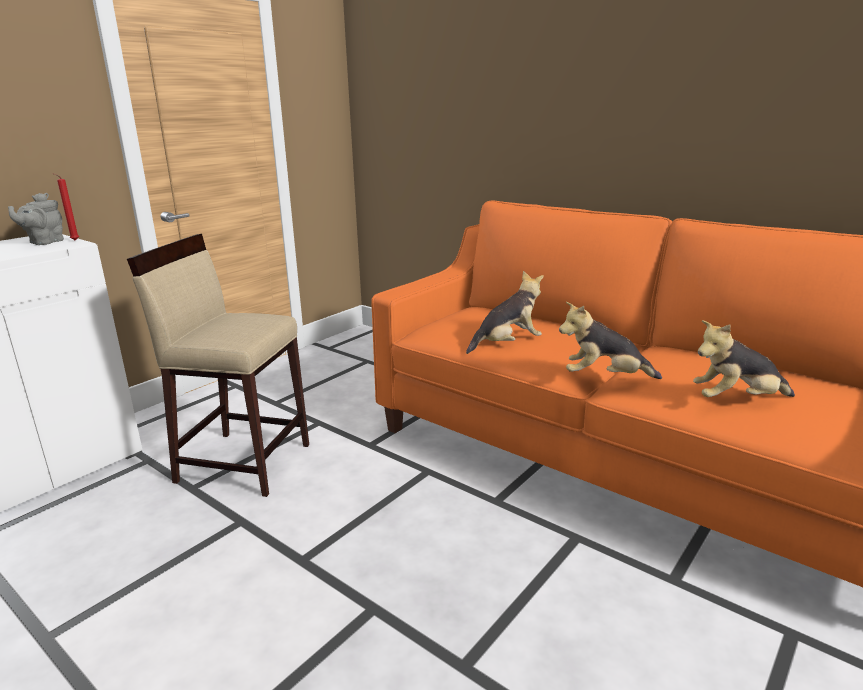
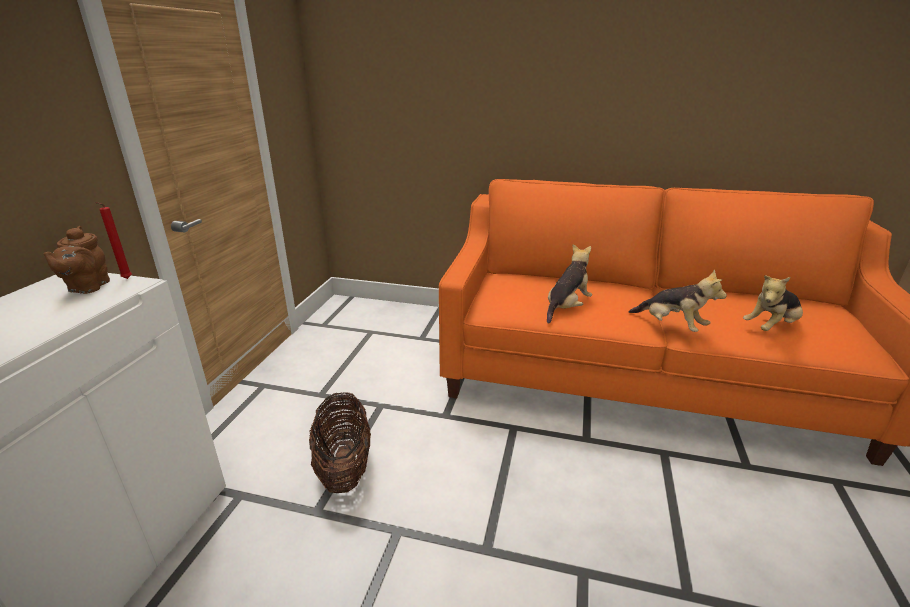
camera: 25 degrees left, 5 degrees up
grey teapot [8,193,64,245] -> brown teapot [44,226,110,294]
beige stool [127,234,309,497] -> basket [309,392,371,493]
plush toy [559,302,662,379] -> plush toy turned 120 degrees counterclockwise [629,269,727,332]

